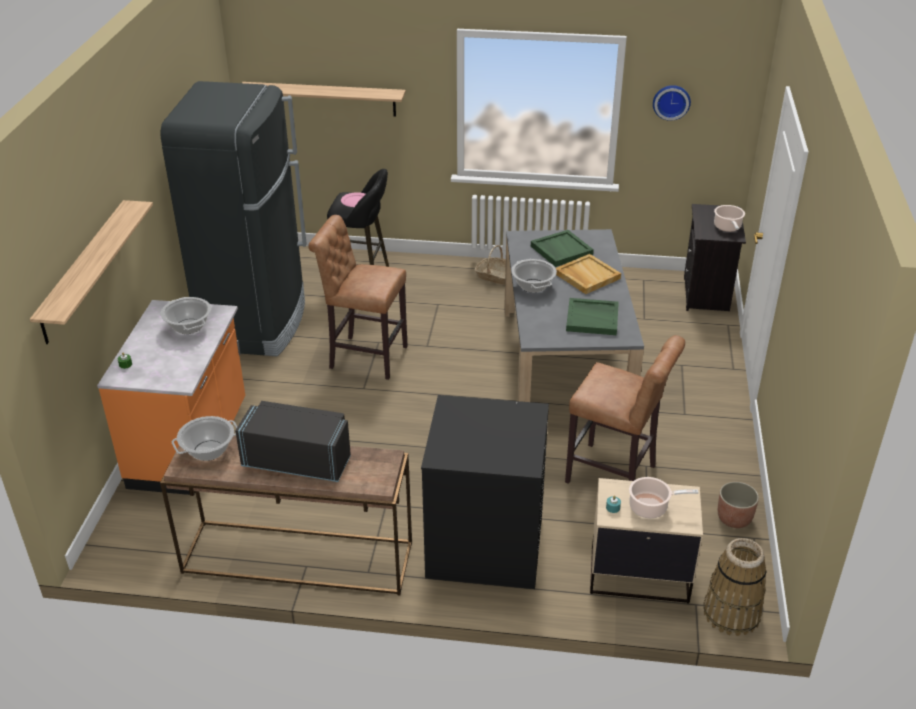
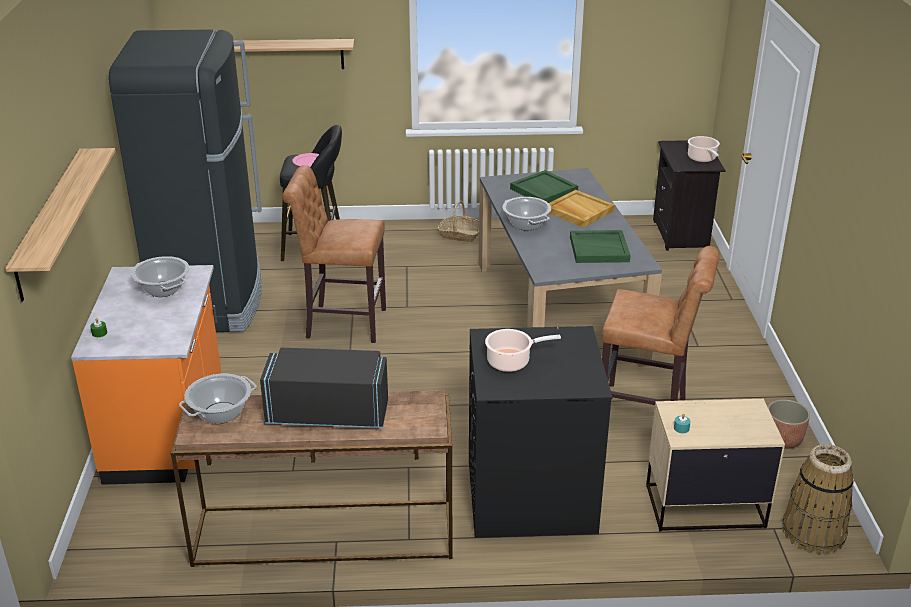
camera: 10 degrees left, 5 degrees down
cooking pot [629,477,698,519] -> cooking pot moved to [485,329,561,372]
wall clock [653,85,691,121] -> none

